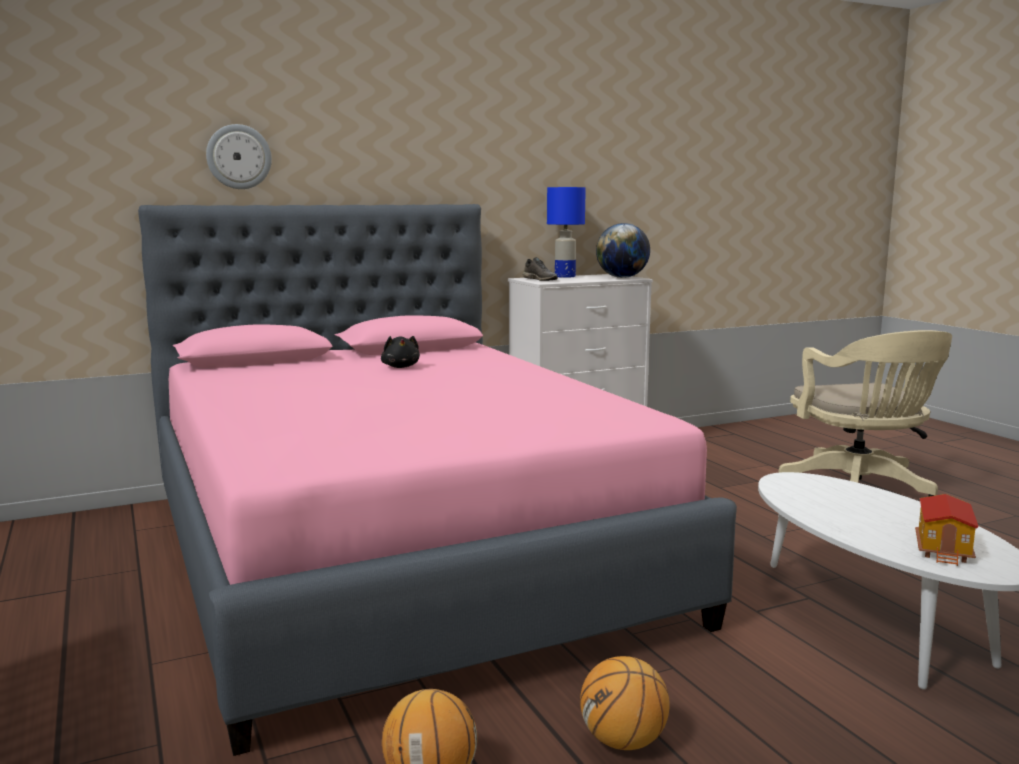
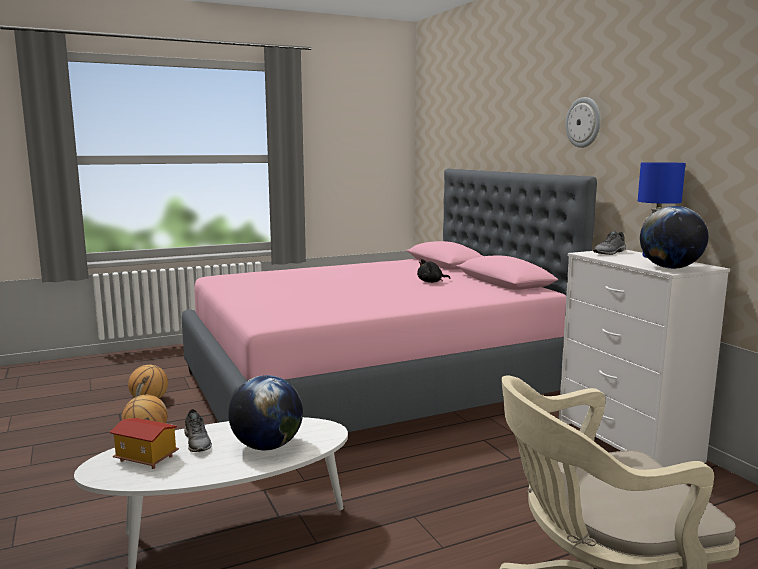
camera: 90 degrees right, 0 degrees up
wall clock [206,124,272,189] -> wall clock moved to [565,97,601,148]
none -> grey shoe [184,409,212,452]
none -> globe [228,375,303,450]

